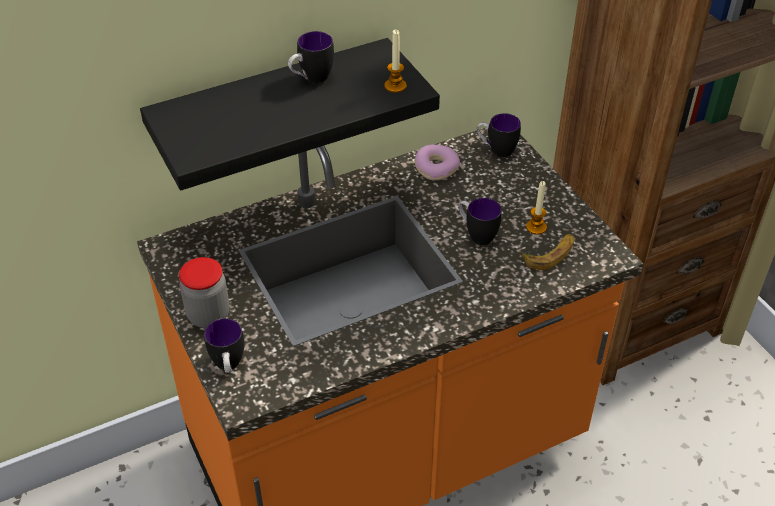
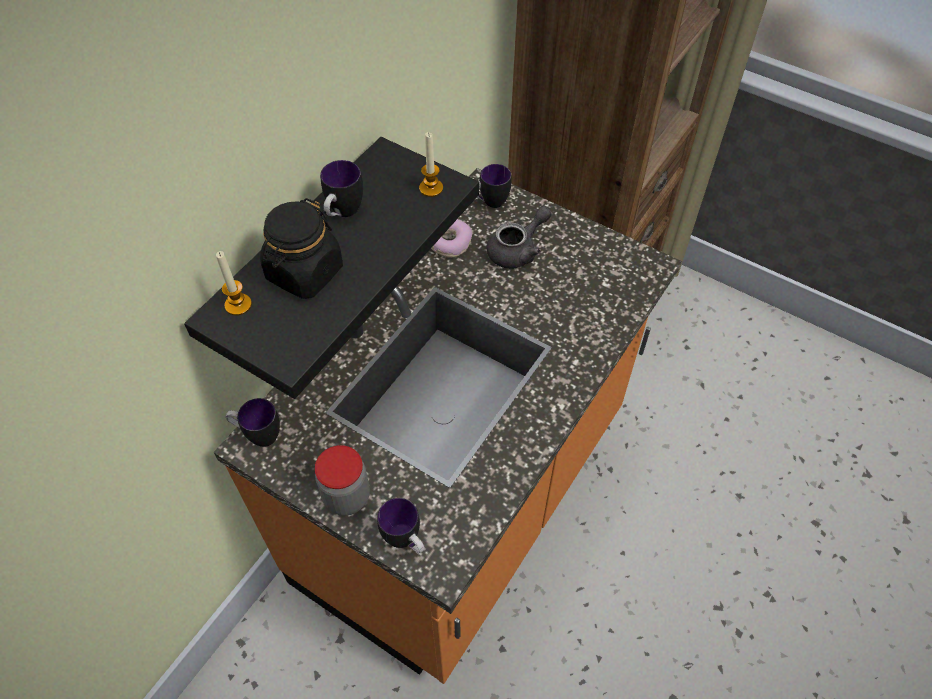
camera: 30 degrees left, 10 degrees up
mug [458,198,502,245] -> mug moved to [226,398,280,447]
banana [520,234,574,270] -> none
candle [526,181,547,235] -> candle moved to [216,251,252,316]
none -> black jar [260,198,343,299]
none -> grey teapot [487,206,552,269]

